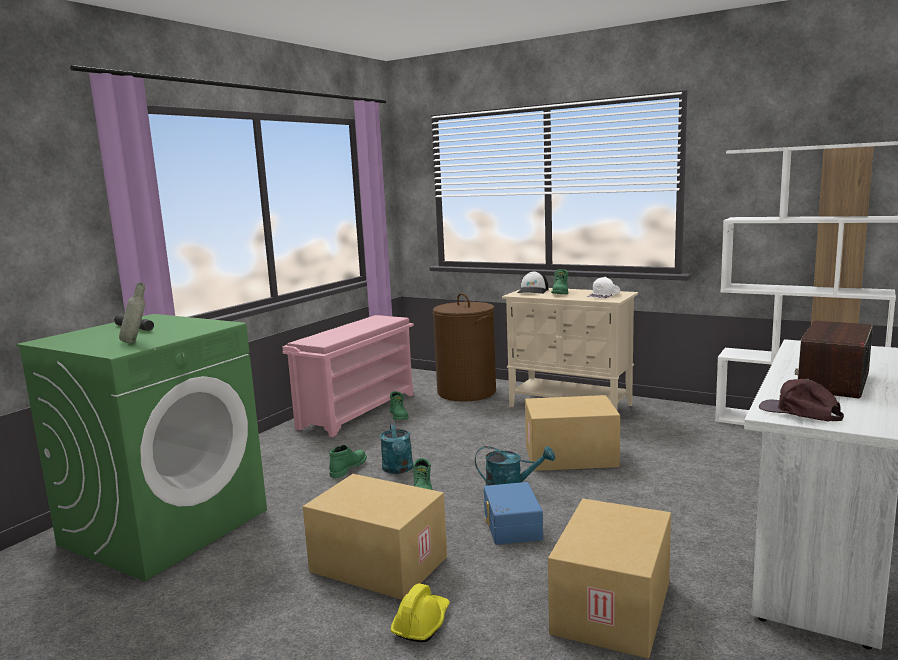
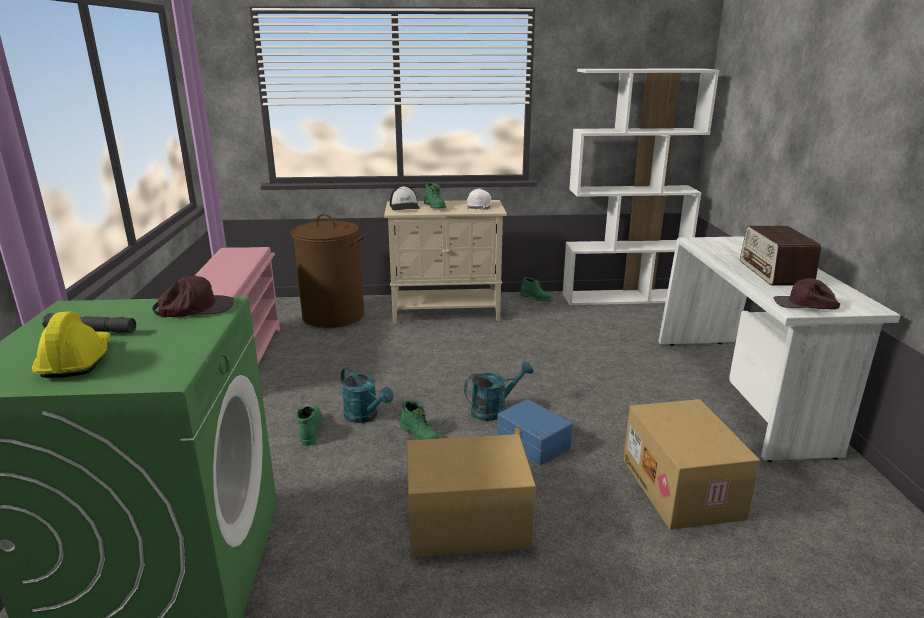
camera: 35 degrees left, 10 degrees up
grey bottle [119,283,145,343] -> none
green boot [390,391,409,420] -> green boot moved to [520,277,553,301]
yellow hard hat [391,583,450,642] -> yellow hard hat moved to [32,311,110,378]
cardboard box [525,395,620,471] -> none
none -> brown cap [153,275,234,317]

